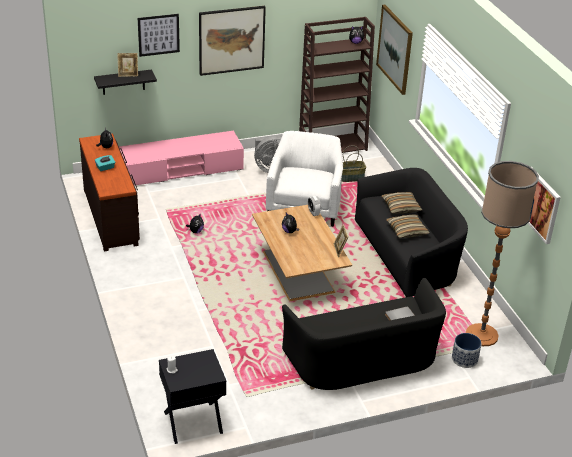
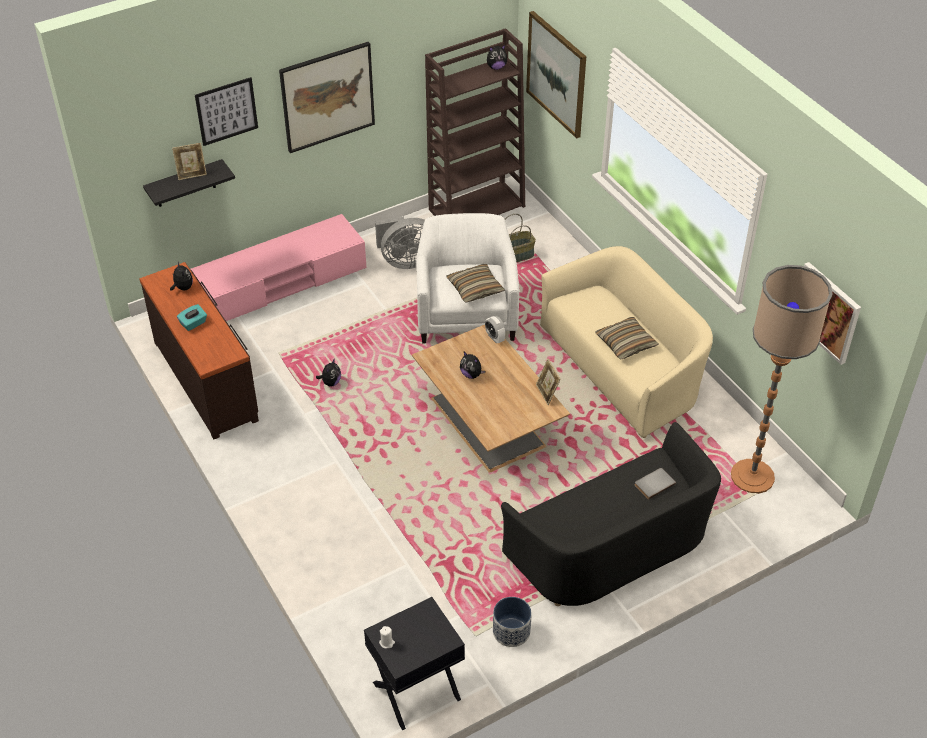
camera: 10 degrees left, 10 degrees up
black sofa [355,168,468,297] -> beige sofa [540,246,713,438]
pillow [382,192,422,214] -> pillow moved to [447,264,505,303]
planter [452,333,481,368] -> planter moved to [493,597,532,647]

